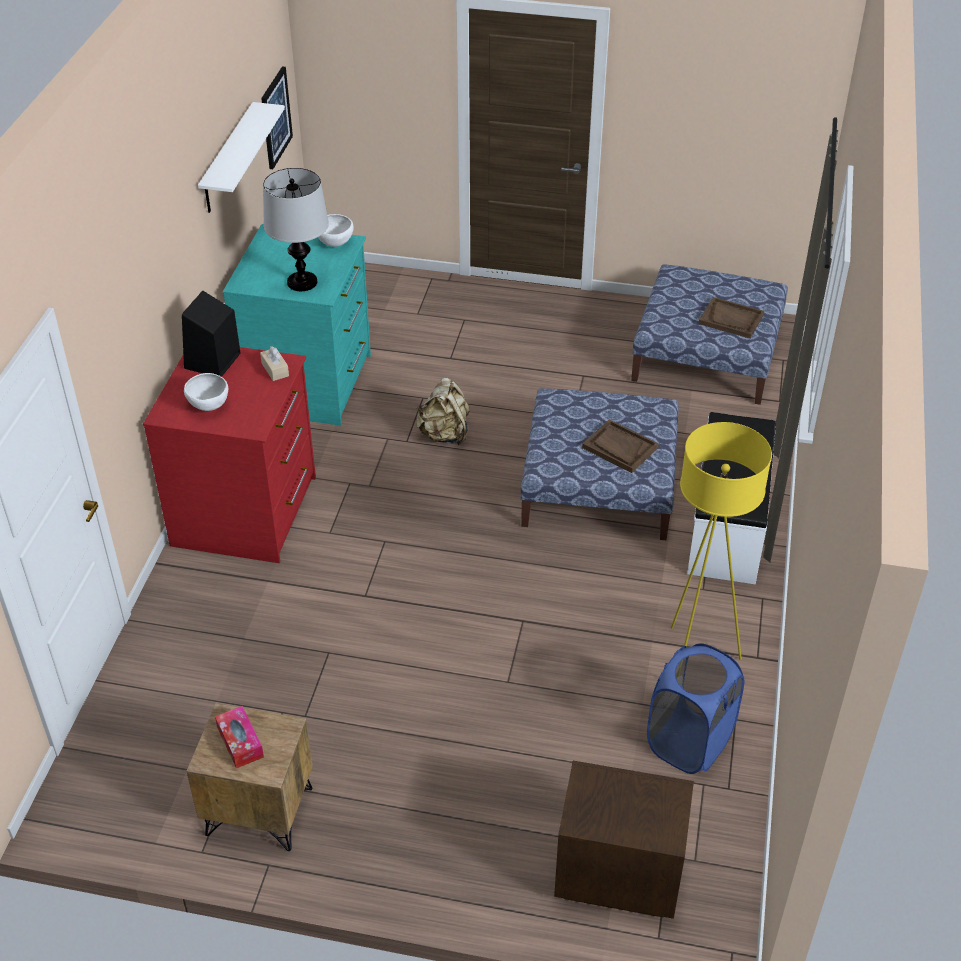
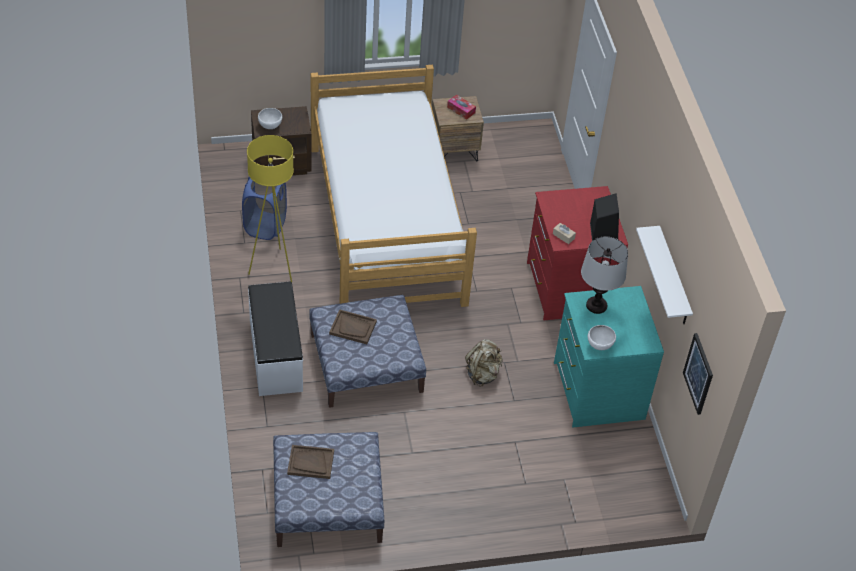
camera: 155 degrees right, 5 degrees up
white bowl [184,373,228,411] -> white bowl moved to [258,108,282,129]
none -> bed [311,65,477,307]

